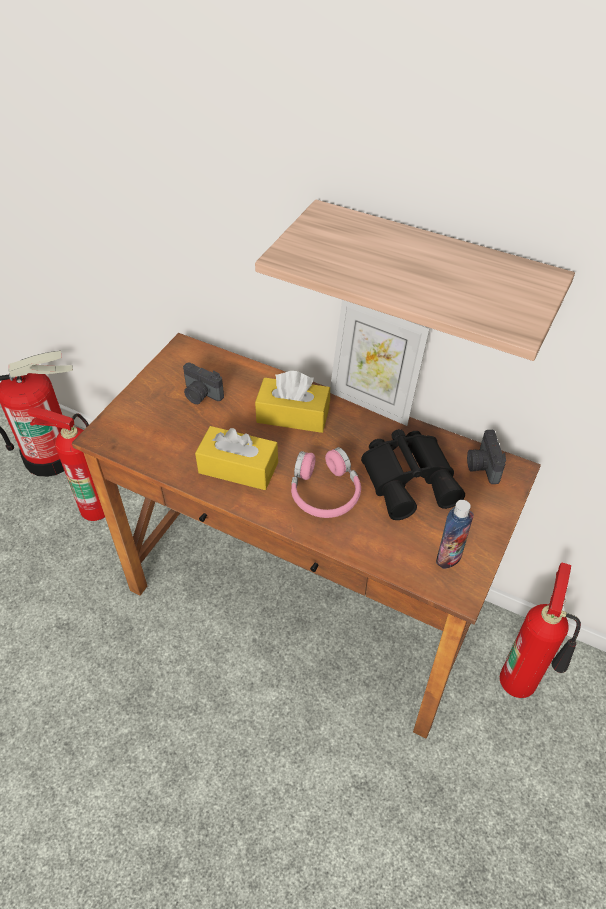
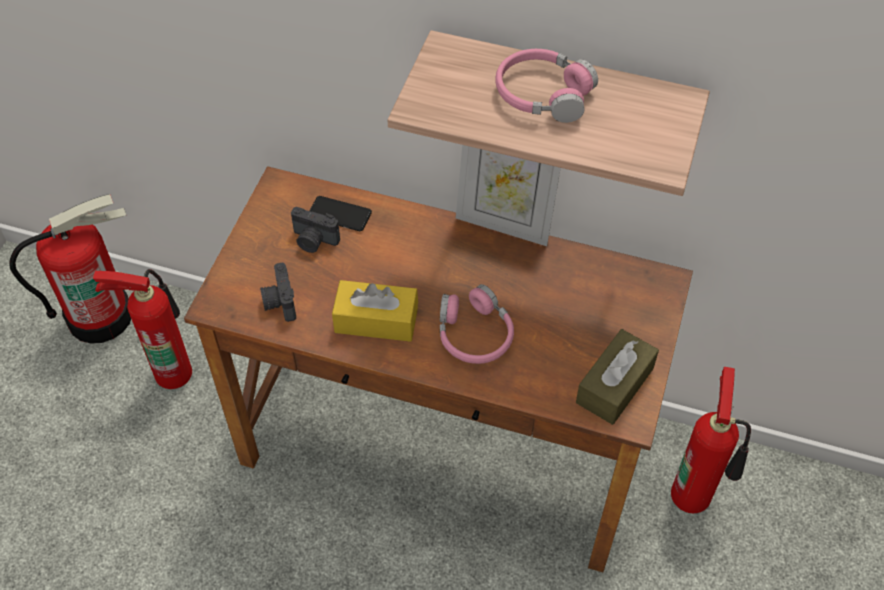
camera: 10 degrees left, 5 degrees up
yellow tissue box [255,371,330,433] -> none
black binoculars [361,429,465,520] -> none
bottle [436,500,474,569] -> brown tissue box [576,329,659,425]
camera [467,430,506,484] -> camera moved to [260,262,296,322]
none -> phone [310,196,372,231]
none -> pink headphones [496,49,598,123]

